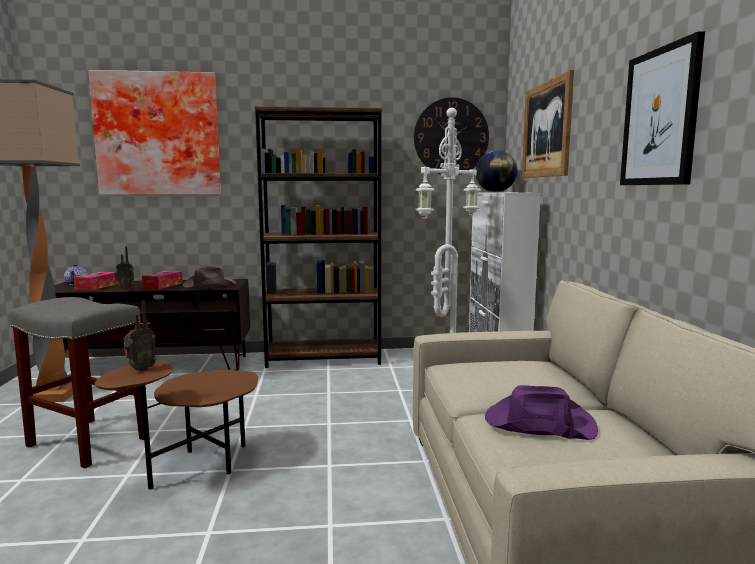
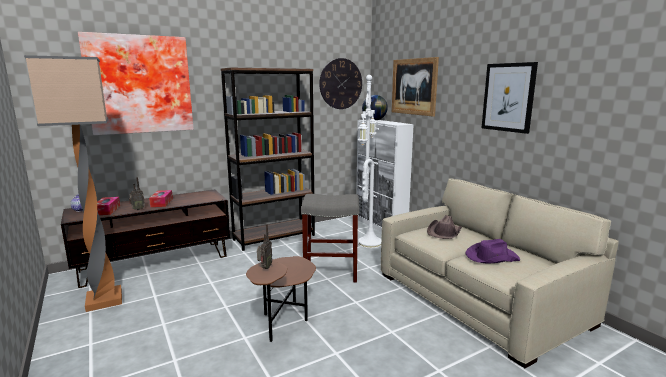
camera: 25 degrees left, 5 degrees up
grey stool [9,297,144,468] -> grey stool moved to [301,194,359,283]
brown hat [182,266,237,288] -> brown hat moved to [427,215,462,239]

